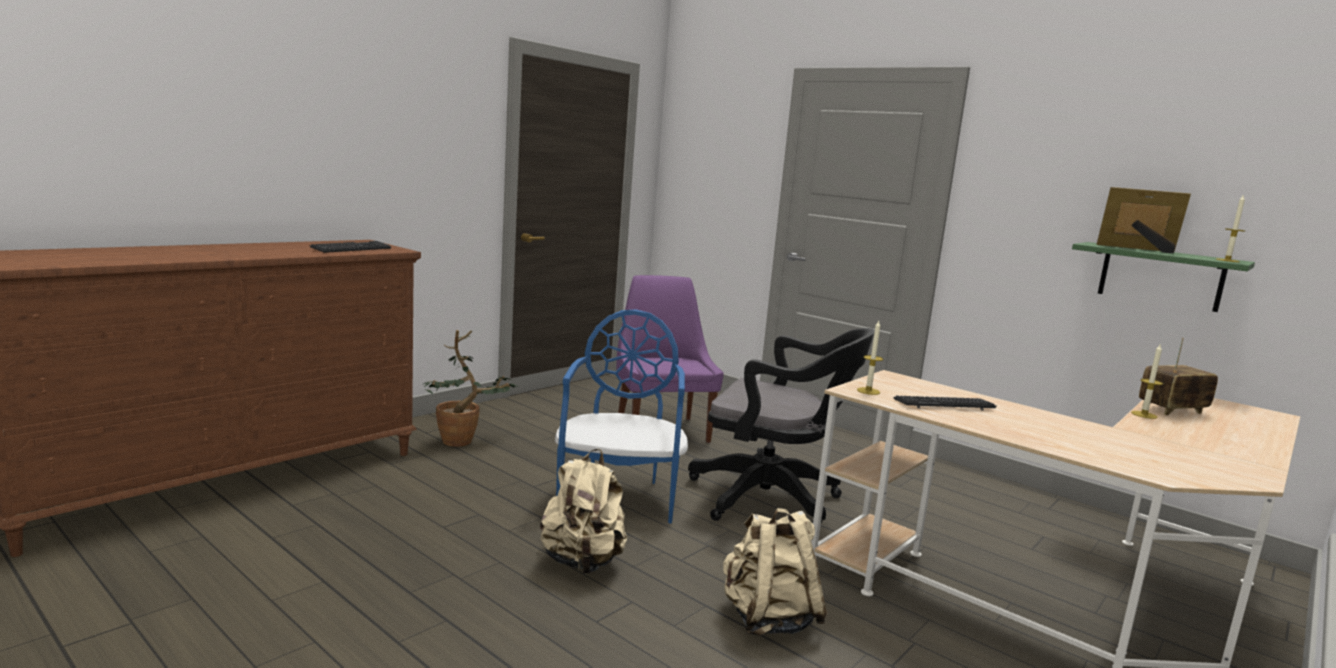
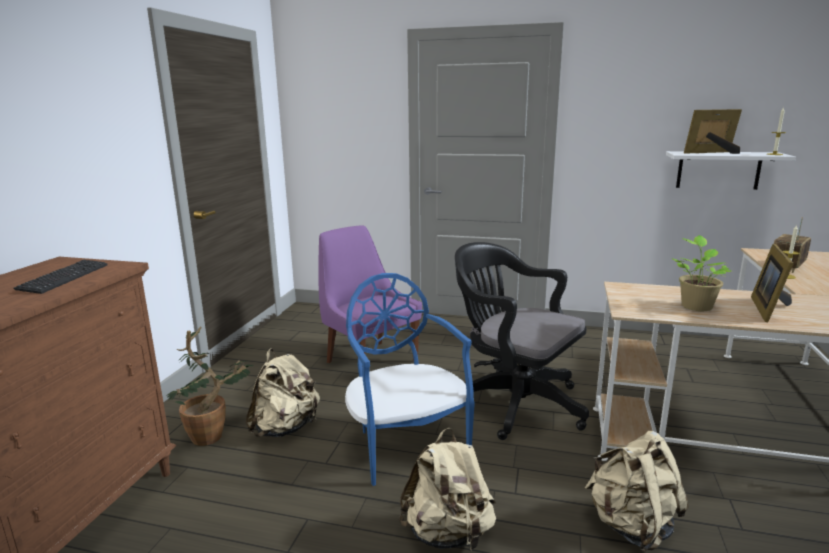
camera: 25 degrees left, 5 degrees up
black office chair [688,328,875,523] -> black office chair turned 135 degrees counterclockwise [455,242,589,440]
candle [857,321,883,395] -> none
keyboard [894,396,997,410] -> potted plant [671,235,731,311]
green shelf [1072,242,1255,312] -> white shelf [666,151,796,190]
none -> beige backpack [246,348,320,437]
none -> picture frame [751,244,794,322]

